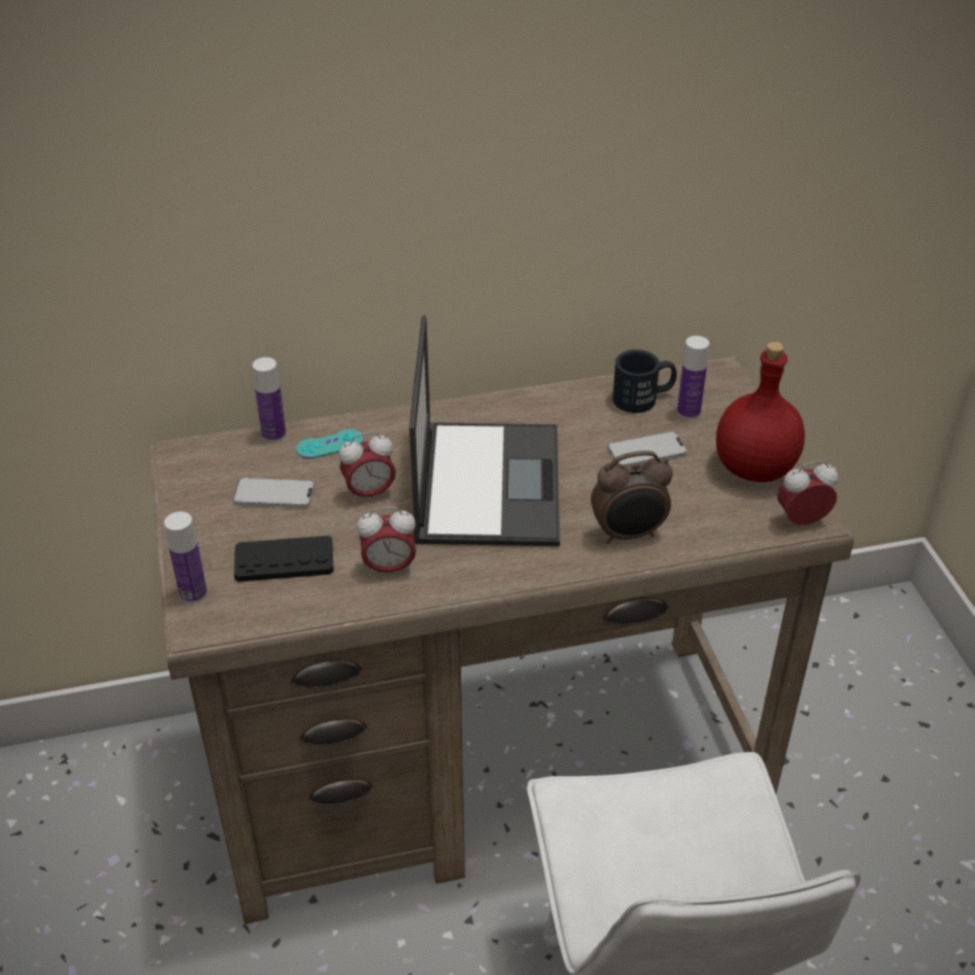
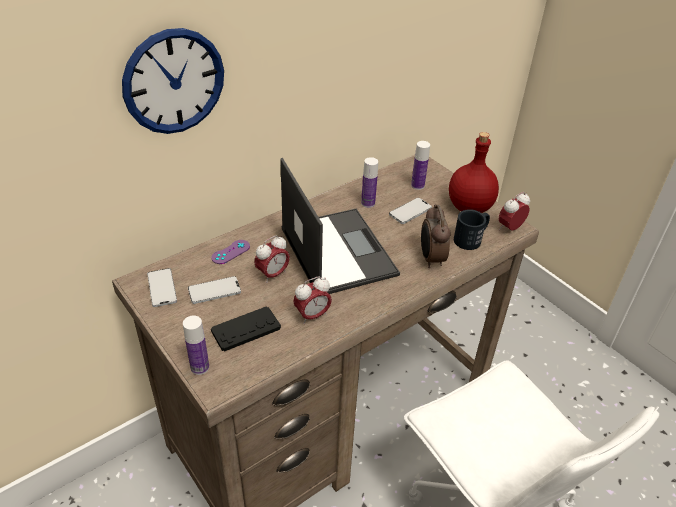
camera: 25 degrees left, 0 degrees up
bottle [252,357,286,442] -> bottle moved to [361,157,378,208]
turquoise game controller [296,429,363,459] -> purple game controller [211,240,250,264]
alarm clock [591,451,673,544] -> alarm clock turned 120 degrees clockwise [421,204,451,268]
black mug [613,349,677,413] -> black mug moved to [454,209,490,250]
none -> wall clock [122,28,224,134]
none -> phone [147,268,177,307]

